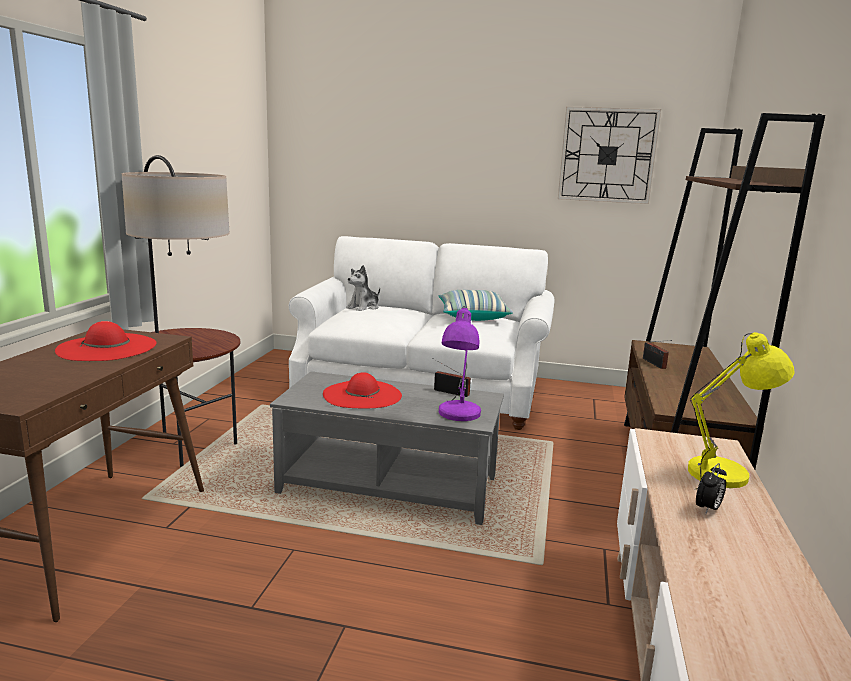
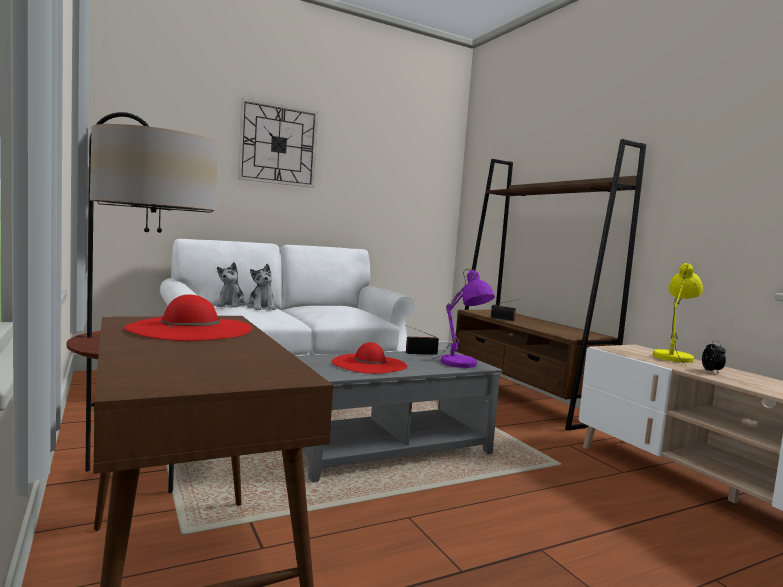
camera: 40 degrees left, 10 degrees down
pillow [439,290,513,321] -> none
wall clock [558,107,661,204] -> wall clock moved to [238,98,318,188]
none -> plush toy [247,264,276,310]

